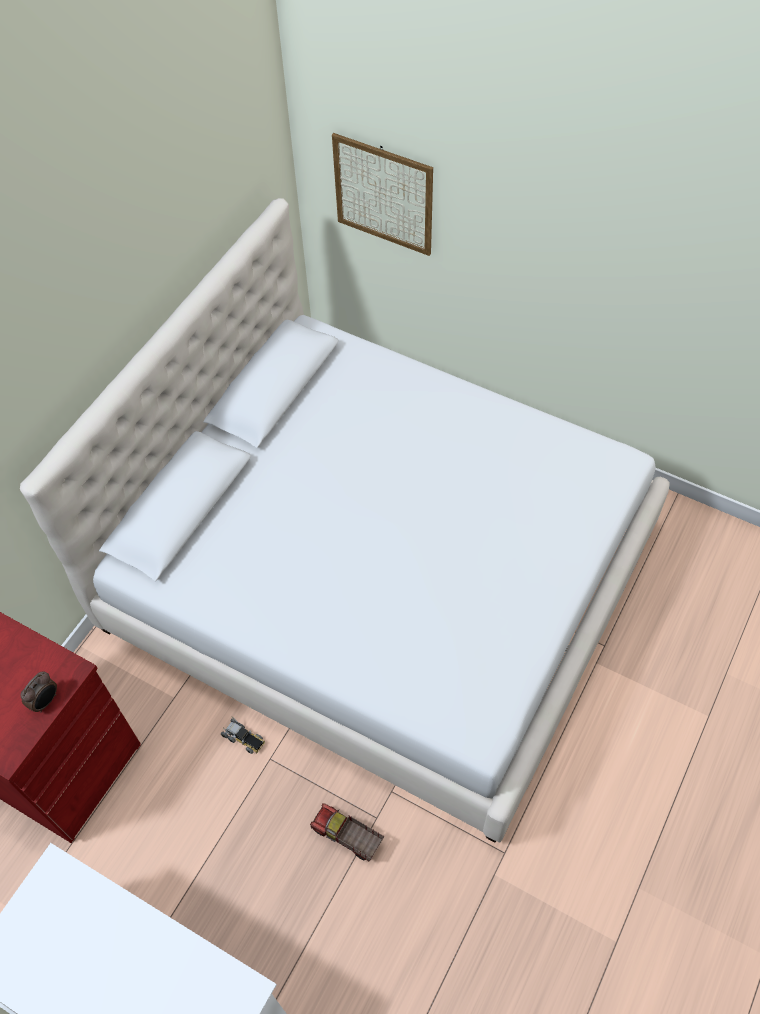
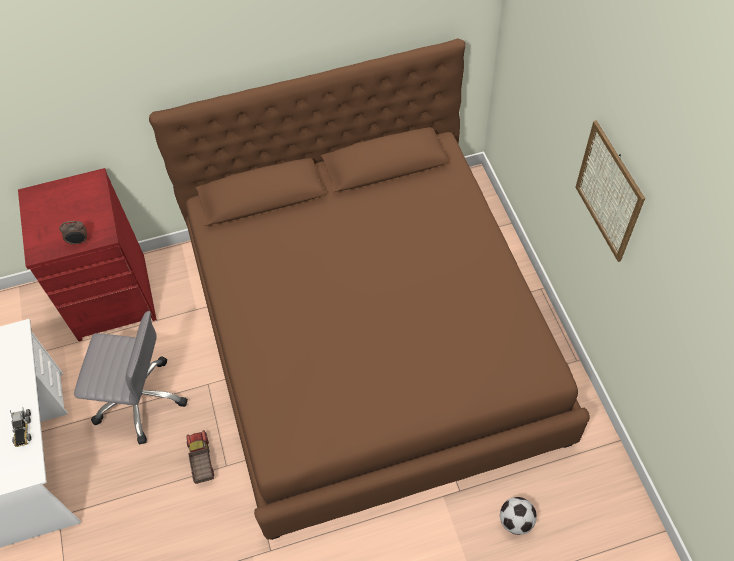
camera: 45 degrees right, 0 degrees up
white bed [20,198,670,843] -> brown bed [149,38,590,540]
toy truck [221,717,265,754] -> toy truck moved to [10,407,32,447]
picture [332,133,433,256] -> picture moved to [575,120,645,262]
none -> grey office chair [74,311,188,445]
none -> football [500,497,537,535]

